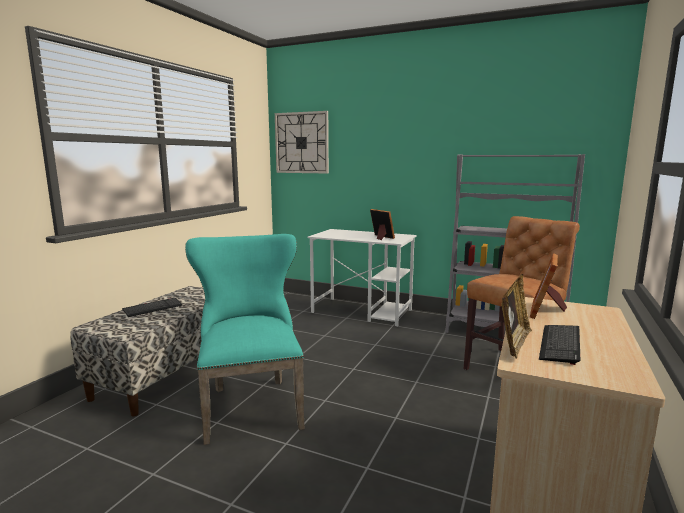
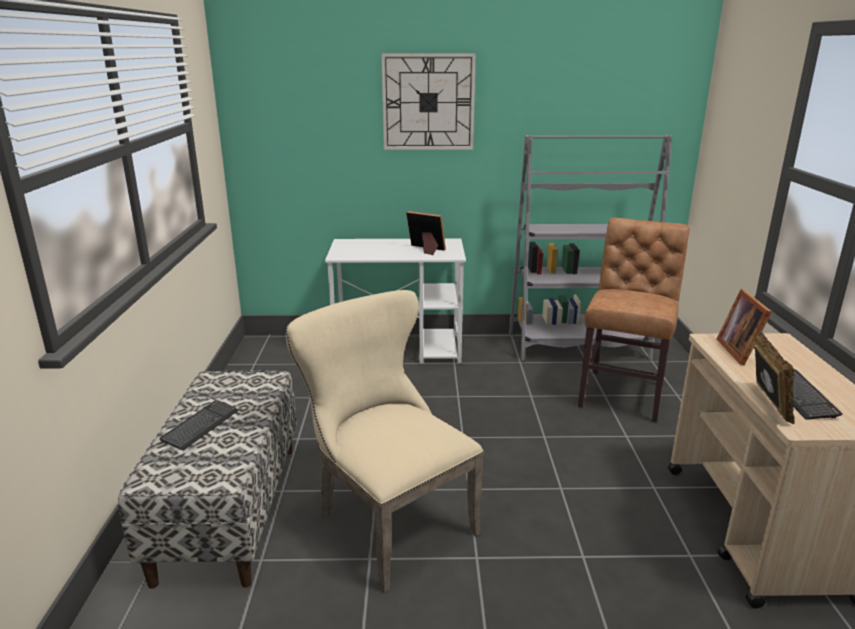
camera: 25 degrees left, 10 degrees up
turquoise chair [185,234,305,445] -> beige chair [286,290,484,593]
wall clock [275,111,329,174] -> wall clock moved to [381,53,476,150]

